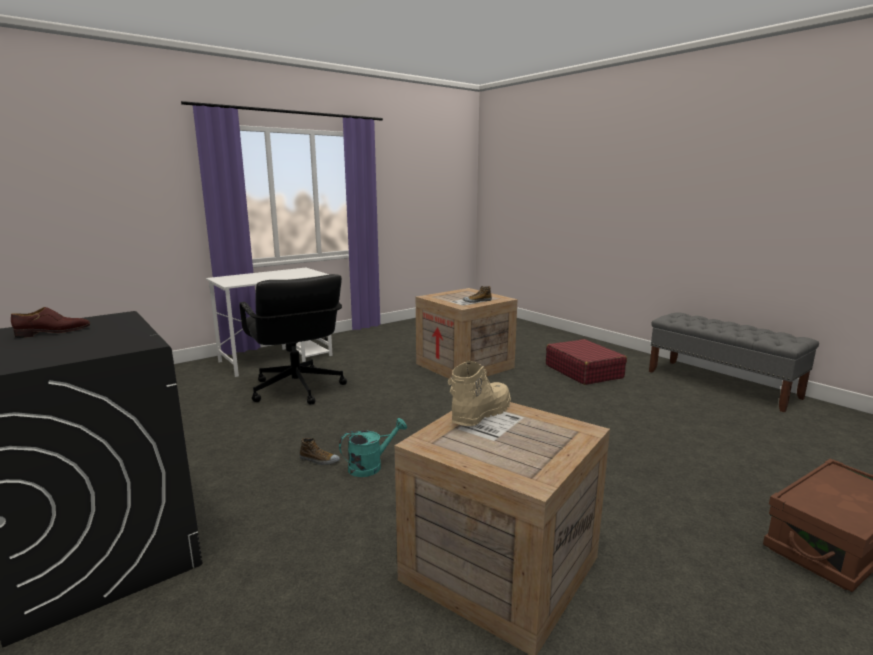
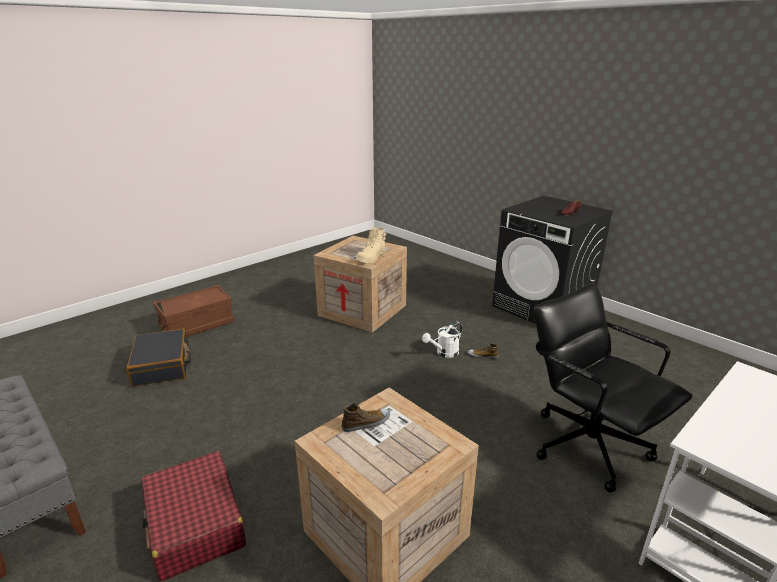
camera: 175 degrees right, 10 degrees up
turquoise watering can [339,418,407,477] -> white watering can [422,322,462,358]
none -> black suitcase [126,328,191,387]

